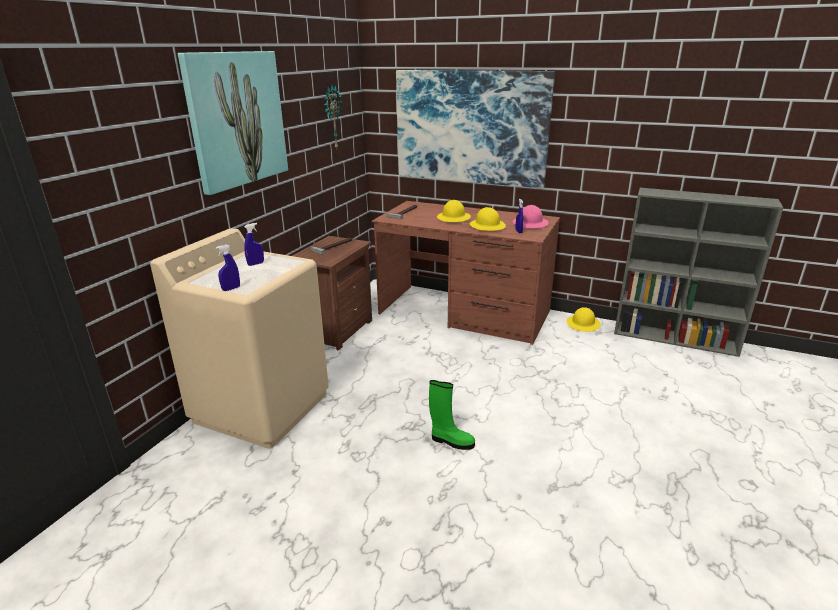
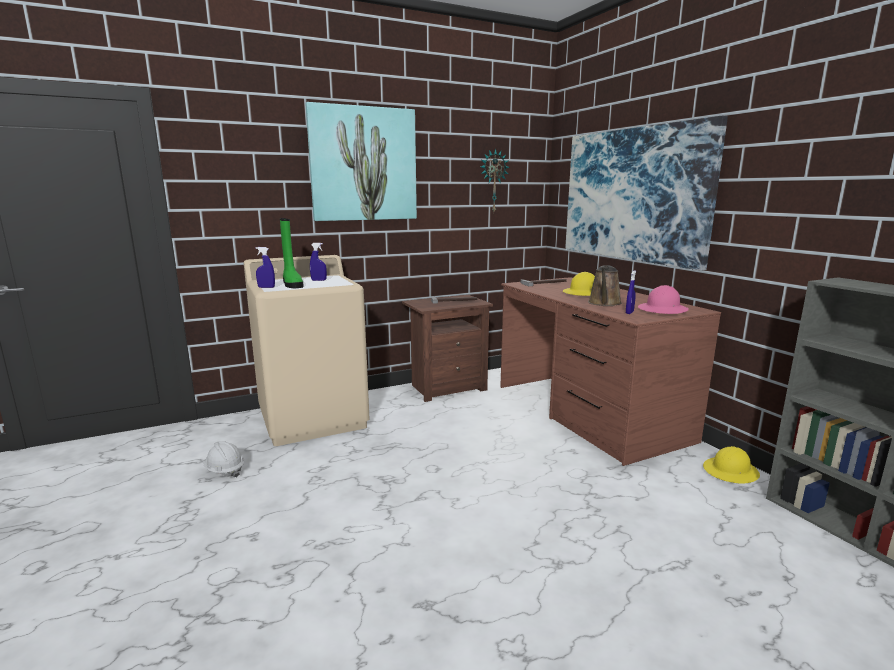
camera: 40 degrees right, 10 degrees down
green boot [429,380,475,450] -> green boot moved to [280,218,304,288]
yellow hard hat [470,207,506,231] -> brown watering can [588,265,622,306]
none -> white hard hat [203,441,244,478]

